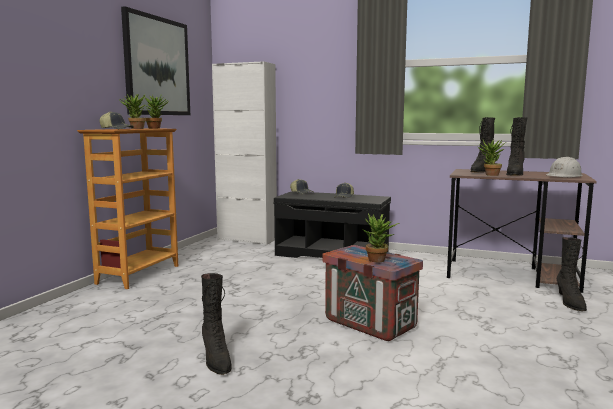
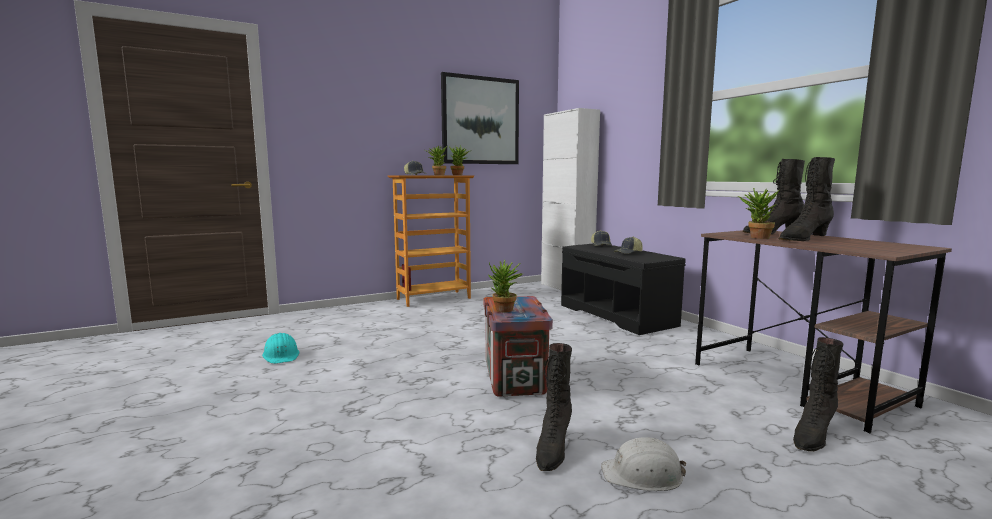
camera: 40 degrees right, 0 degrees up
black boot [201,273,232,375] -> black boot moved to [536,343,572,471]
white hard hat [546,157,583,177] -> white hard hat moved to [601,437,686,491]
none -> turquoise hard hat [262,333,299,364]

